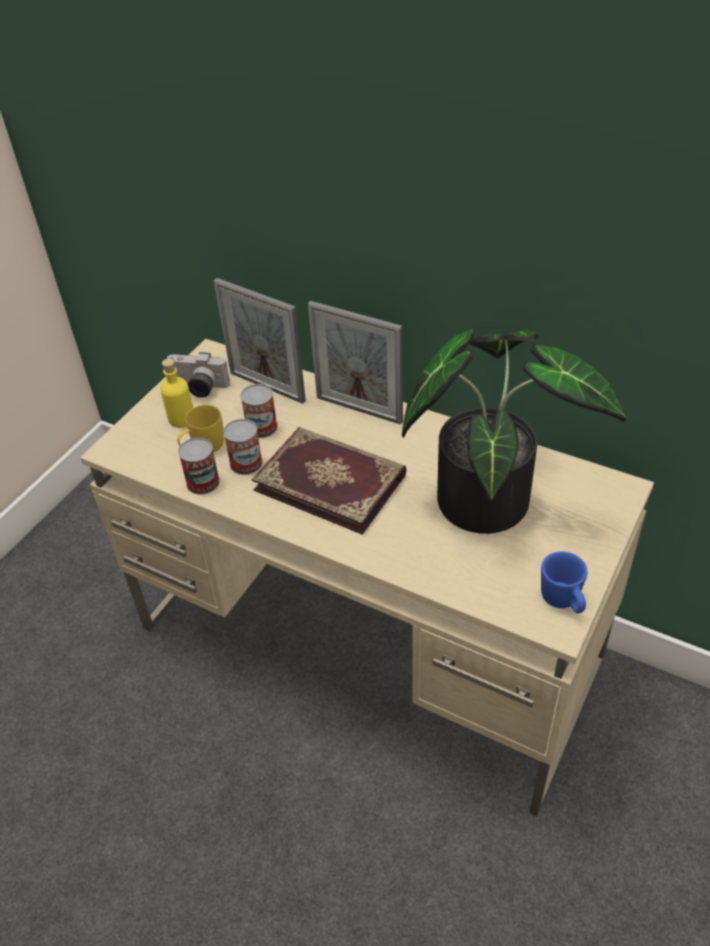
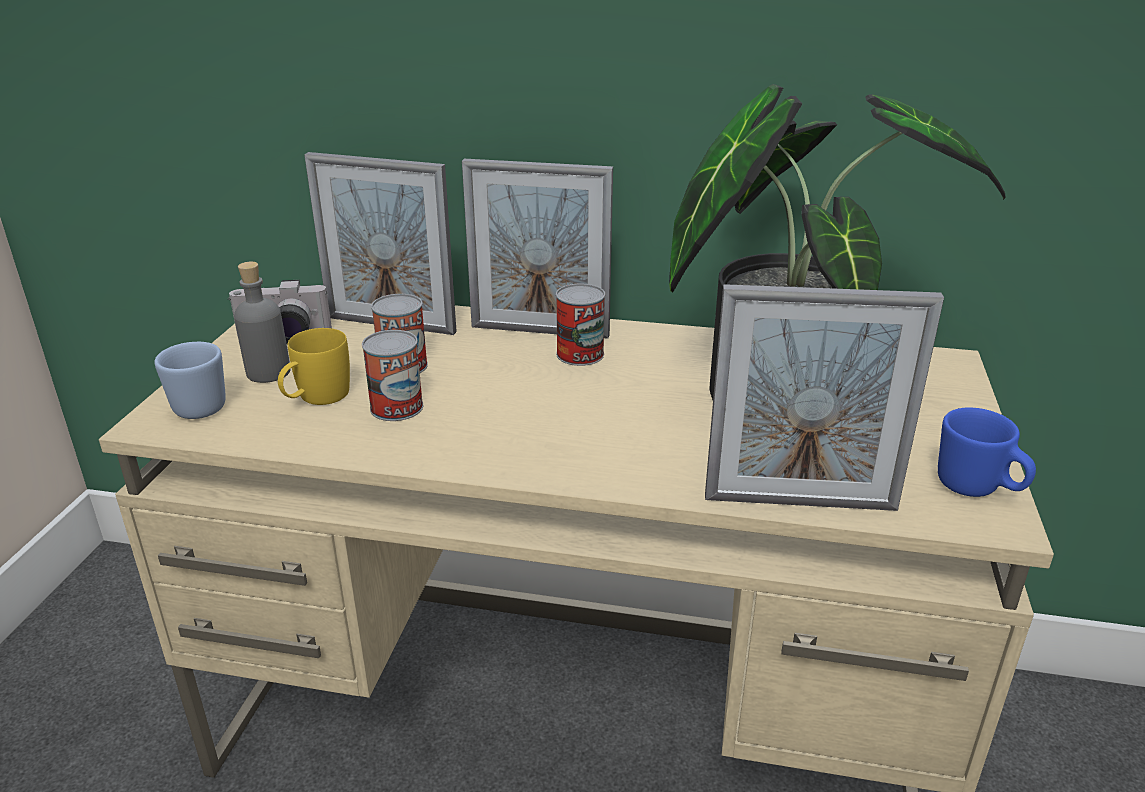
camera: 20 degrees left, 15 degrees down
yellow bottle [160,359,193,428] -> grey bottle [234,262,291,383]
can [178,438,220,495] -> can moved to [556,284,605,366]
book [252,427,407,535] -> none
none -> blue mug [154,342,226,419]
none -> picture frame [705,284,944,511]

